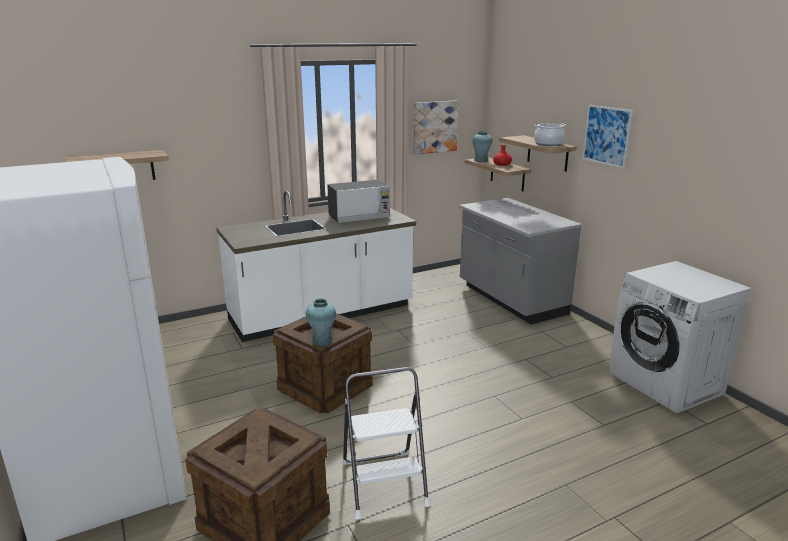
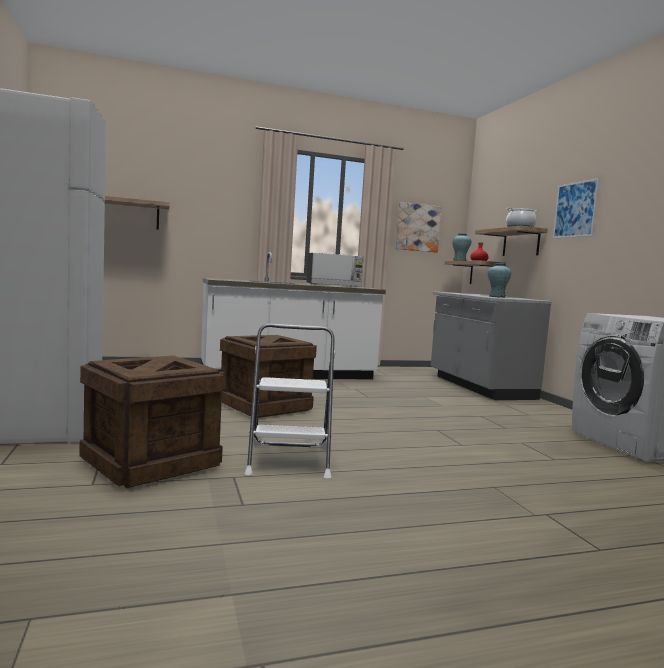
camera: 10 degrees right, 15 degrees down
turquoise vase [306,299,336,346] -> turquoise vase moved to [488,263,511,298]

